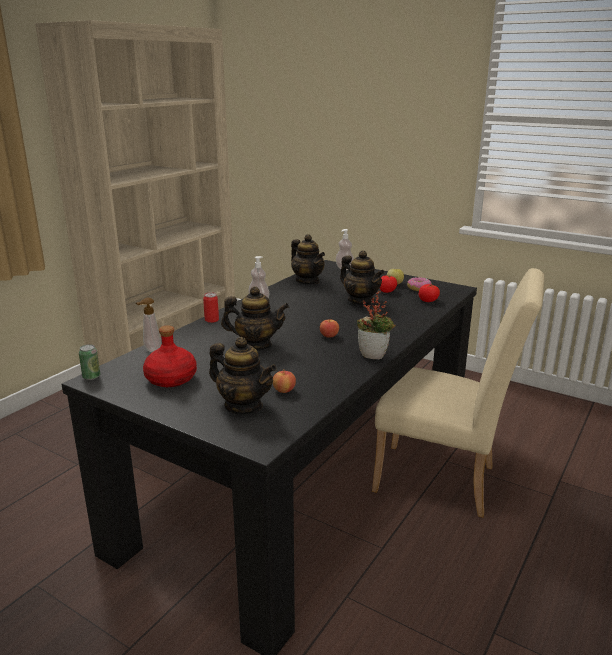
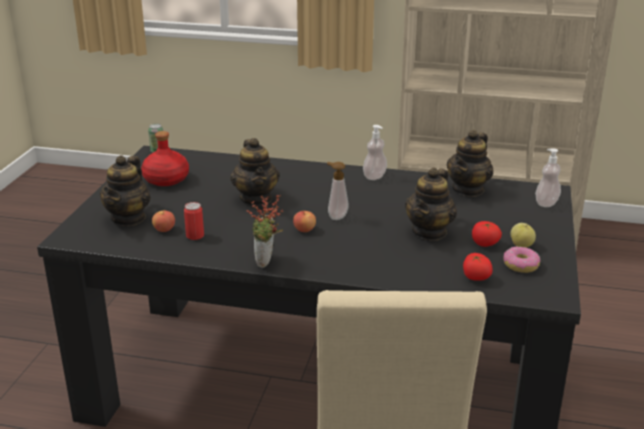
camera: 70 degrees right, 5 degrees up
soap dispenser [136,298,161,352] -> soap dispenser moved to [327,162,349,220]
can [203,292,219,323] -> can moved to [184,202,204,240]

